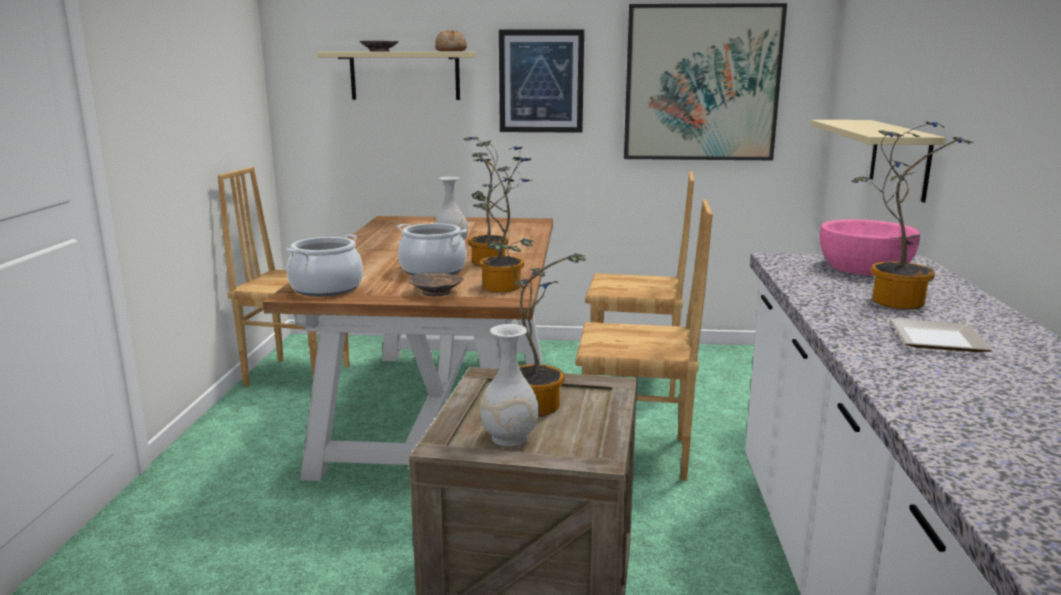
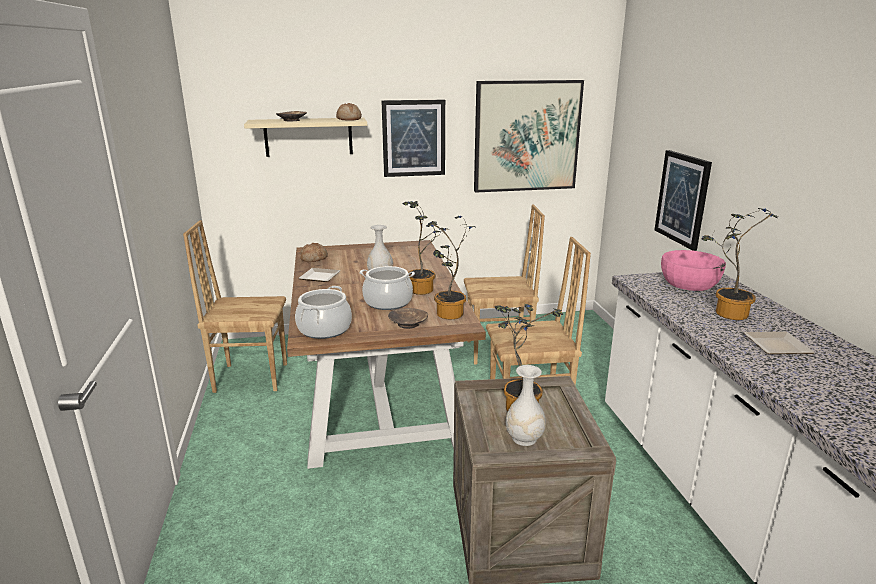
camera: 15 degrees left, 5 degrees up
beige shelf [811,120,946,202] -> picture [655,150,712,251]
none -> plate [298,268,340,282]
none -> bread [300,243,328,262]

